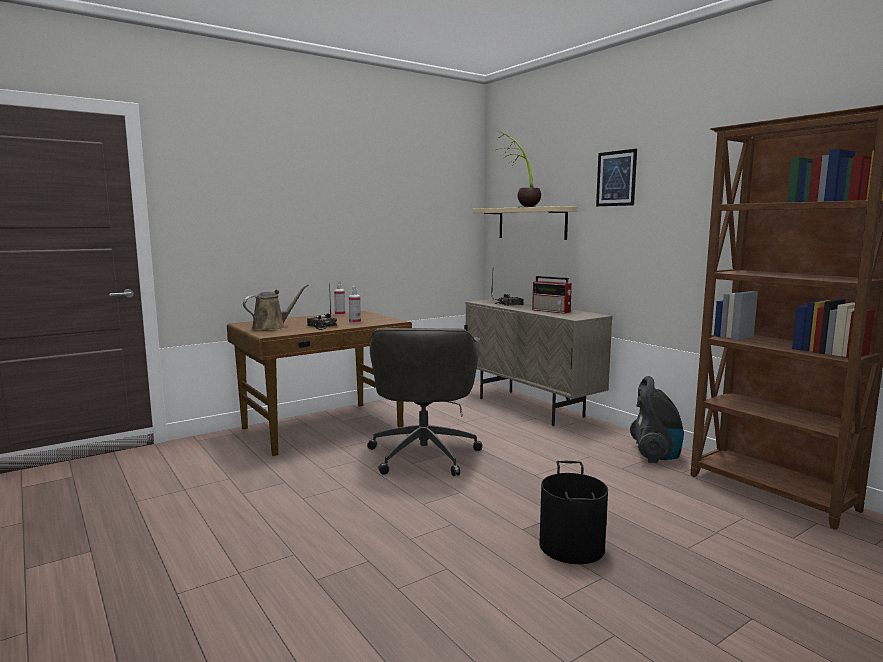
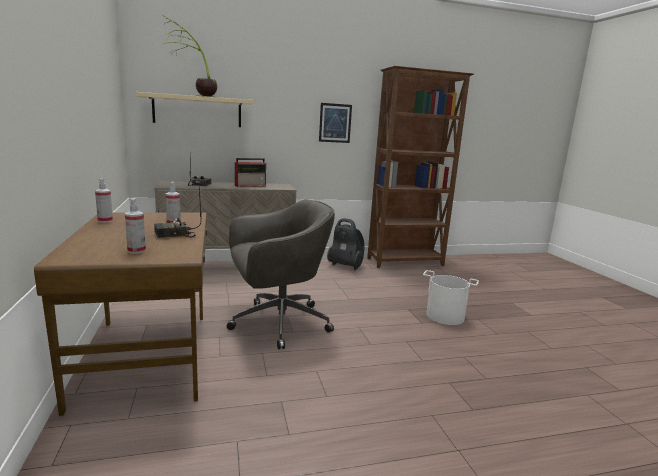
camera: 70 degrees left, 5 degrees up
brown watering can [243,284,309,331] -> spray bottle [125,198,146,254]
grey office chair [367,328,482,476] -> grey office chair turned 45 degrees counterclockwise [227,199,335,349]
black bucket [540,461,608,564] -> white bucket [423,270,479,325]
picture [596,149,637,206] -> picture moved to [319,103,352,143]

